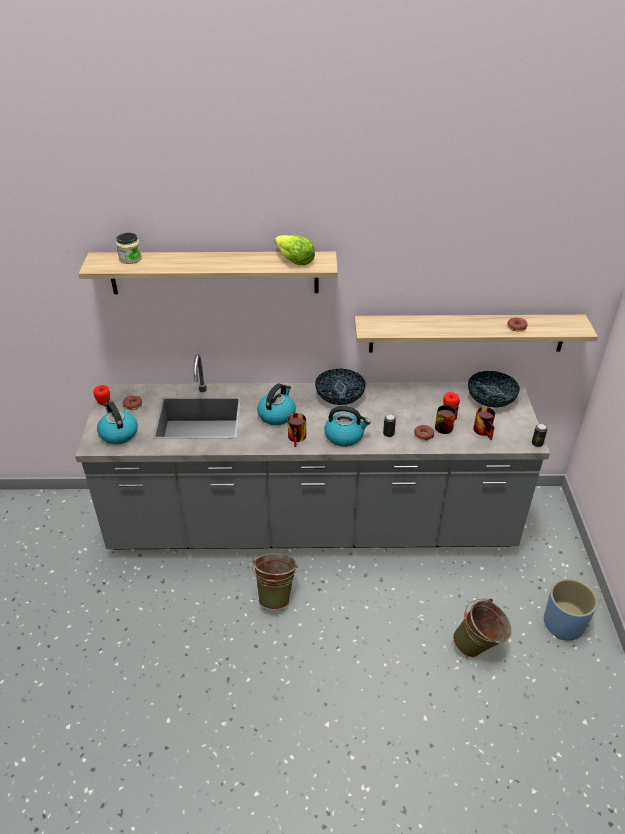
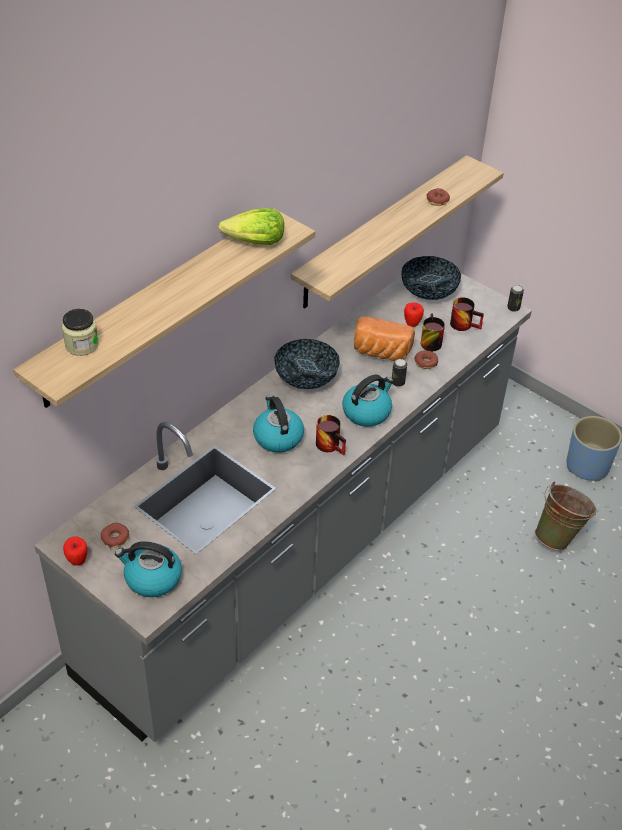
camera: 50 degrees left, 5 degrees up
green bucket [252,553,298,610] -> none
none -> bread [354,317,415,361]

